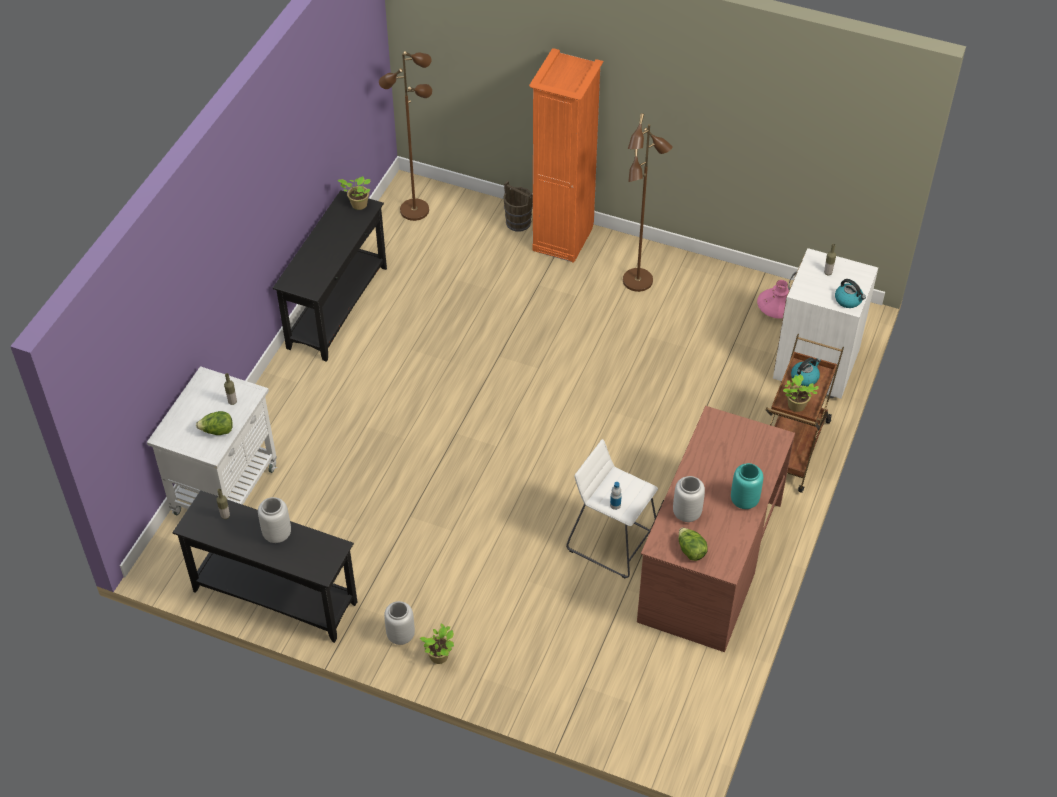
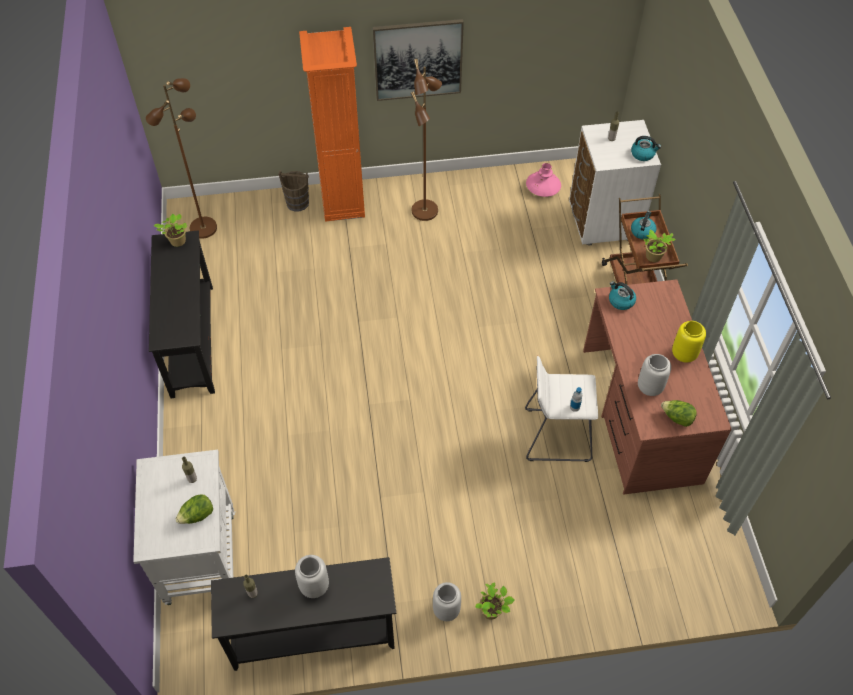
camera: 30 degrees left, 5 degrees up
turquoise vase [731,463,763,509] -> yellow vase [672,321,706,363]
none -> picture [373,19,464,101]
none -> kettle [609,281,636,310]

